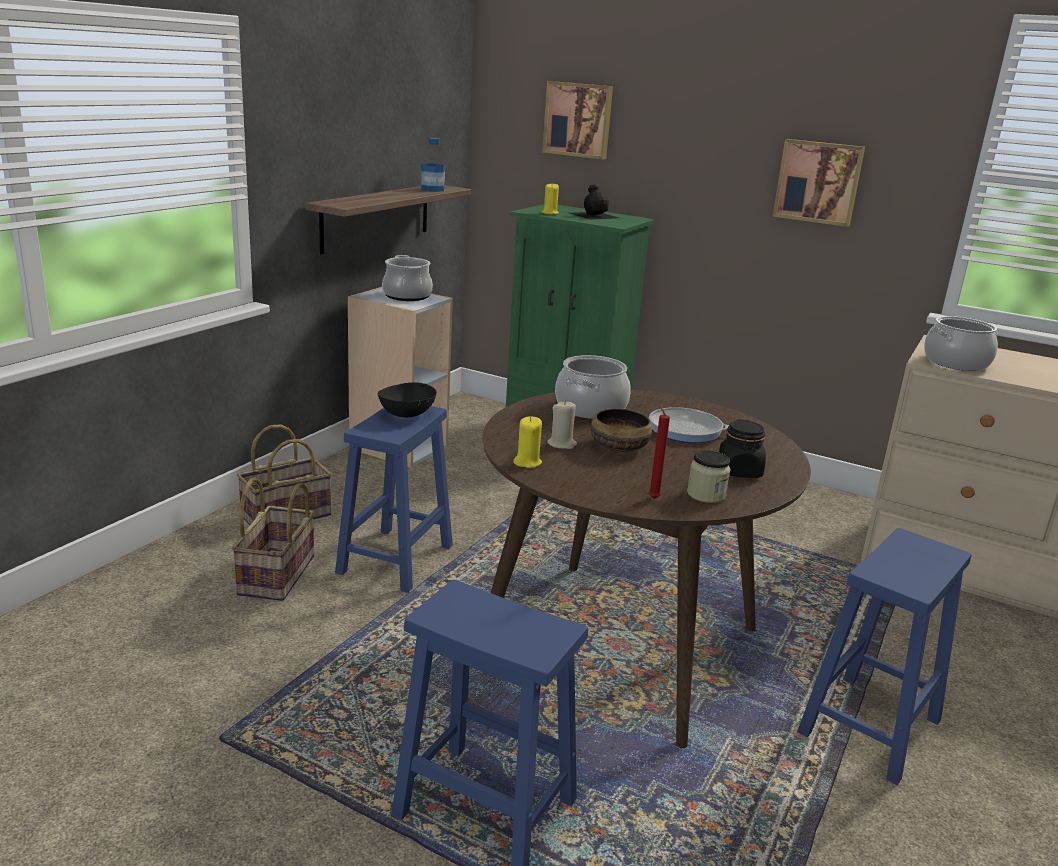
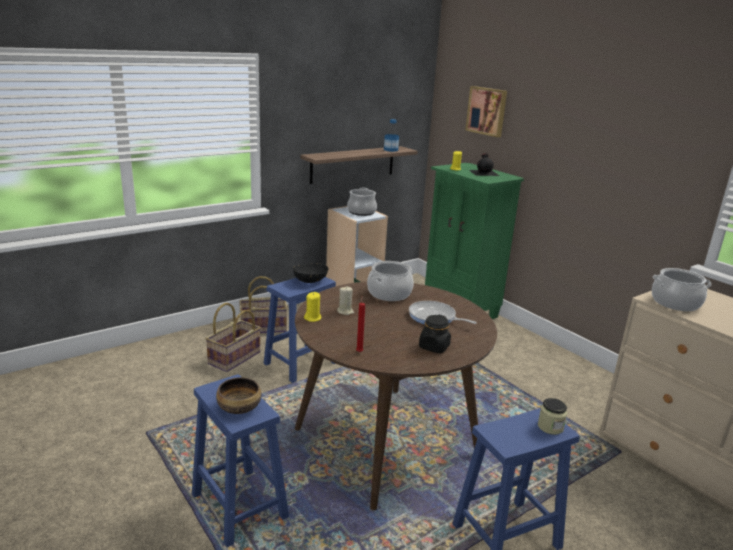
camera: 25 degrees right, 0 degrees up
bowl [591,408,652,452] -> bowl moved to [216,377,261,414]
jar [687,450,731,503] -> jar moved to [538,398,567,435]
picture [773,139,865,227] -> none

